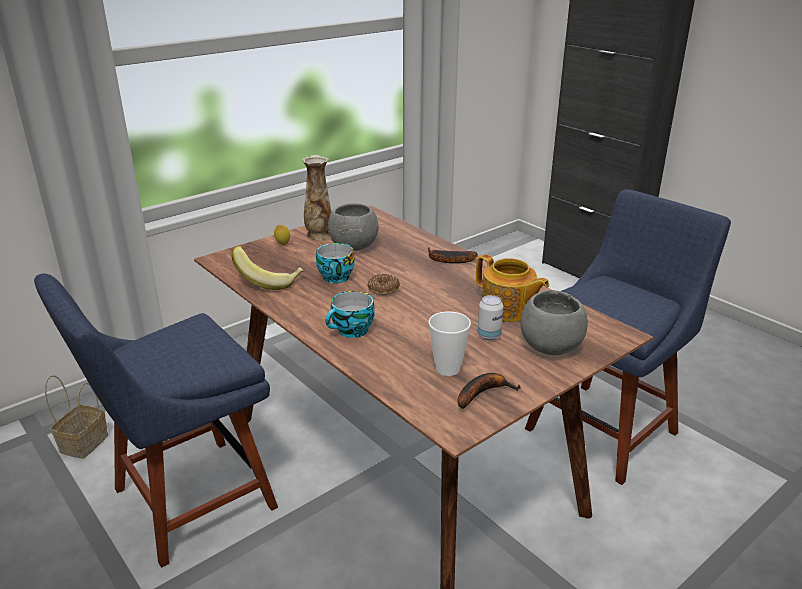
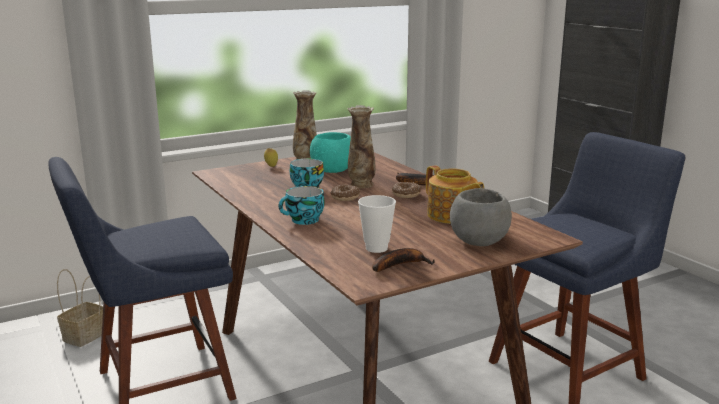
camera: 10 degrees right, 10 degrees down
banana [232,246,304,290] -> none
grey bowl [328,203,379,251] -> turquoise bowl [310,132,351,173]
can [477,295,503,340] -> none
none -> vase [347,105,375,188]
none -> donut [392,182,421,198]

